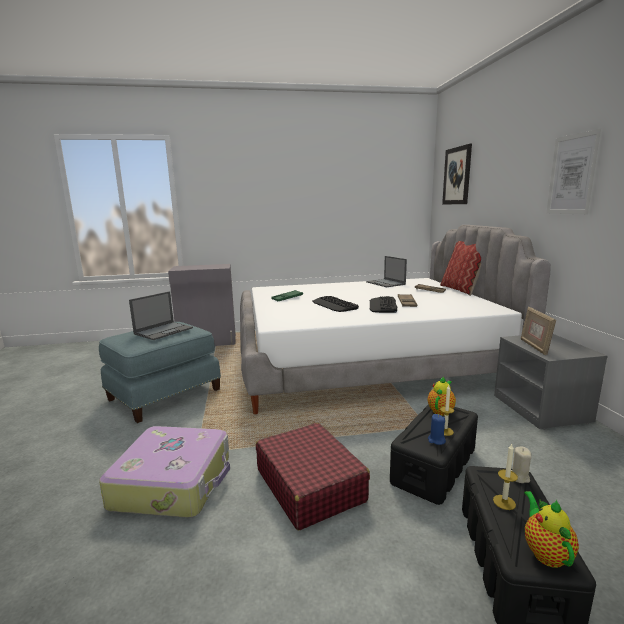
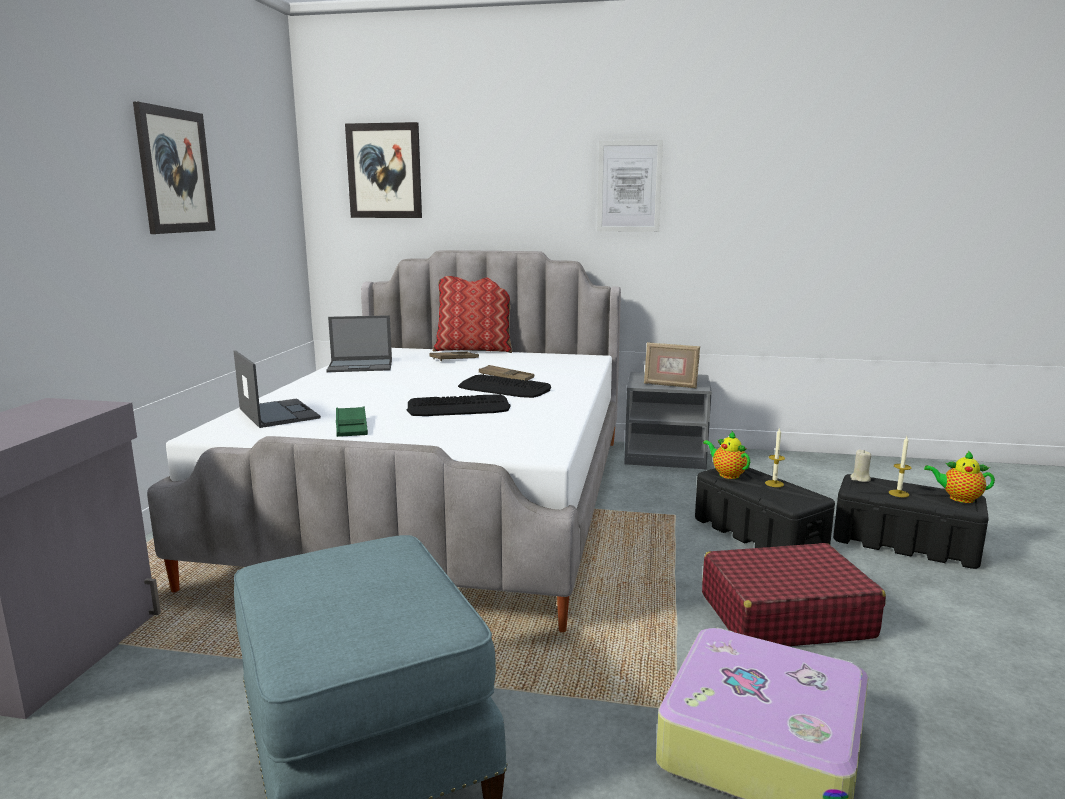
camera: 70 degrees left, 0 degrees up
laptop [129,291,193,340] -> laptop moved to [234,350,321,428]
blue candle [428,414,446,445] -> none
none -> picture [133,102,216,234]

